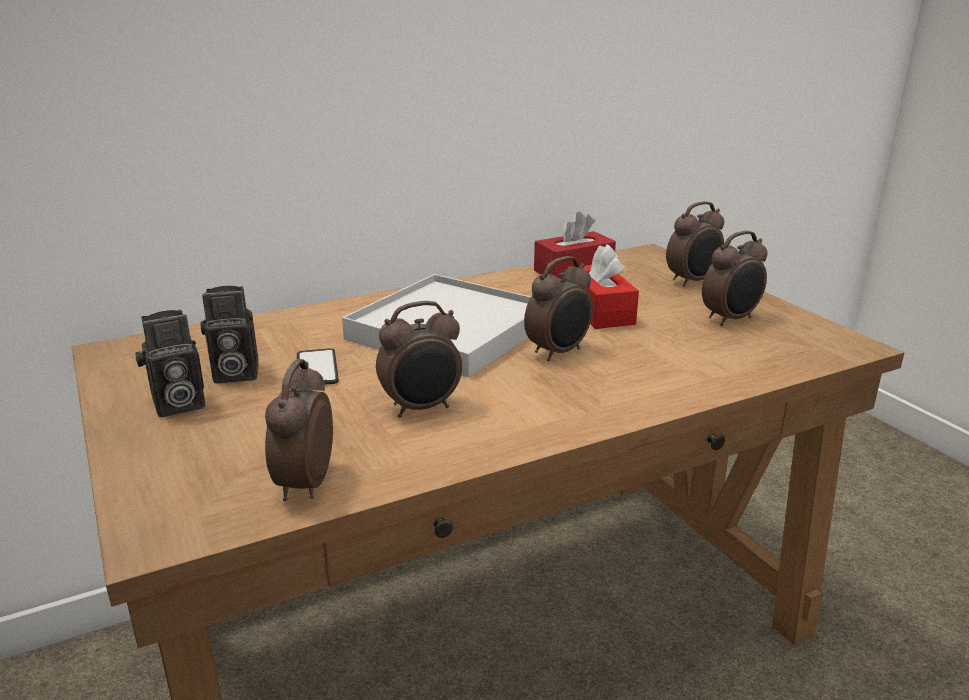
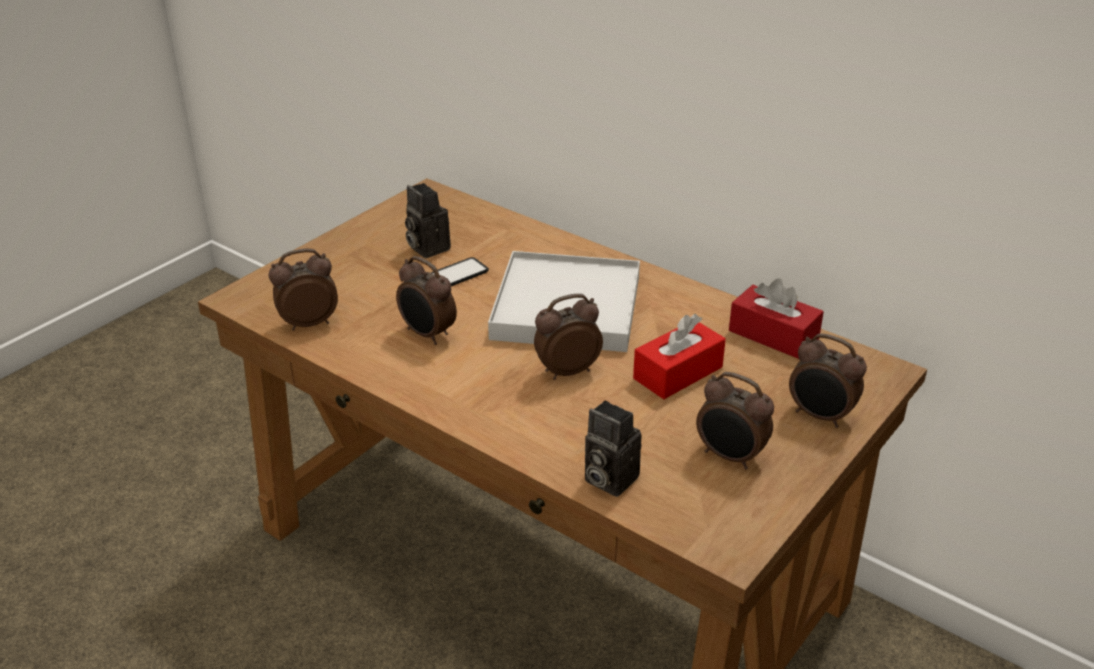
camera: 65 degrees right, 10 degrees up
camera [135,310,205,417] -> camera moved to [585,400,641,497]
alarm clock [524,256,593,361] -> alarm clock turned 135 degrees clockwise [534,294,603,380]

